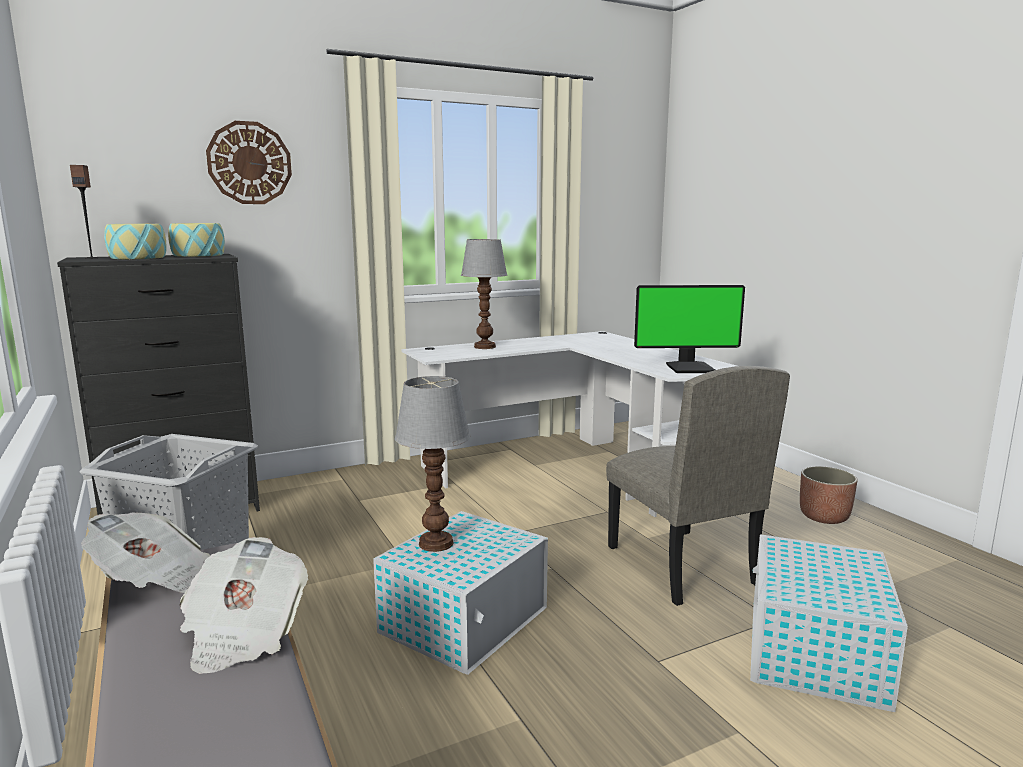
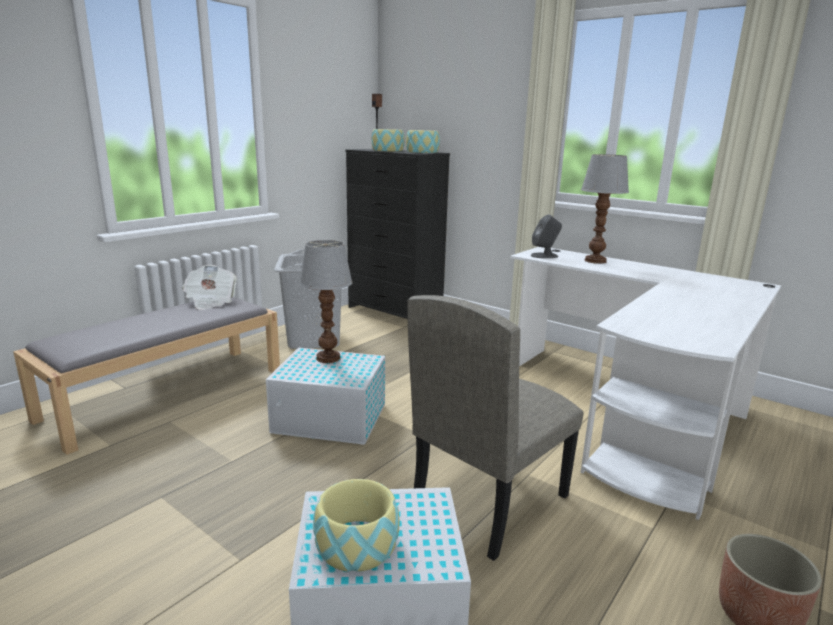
camera: 65 degrees right, 5 degrees up
newspaper [179,537,308,674] -> none
wall clock [206,121,292,204] -> none
monitor [634,285,745,373] -> none
none -> bowl [313,479,399,572]
none -> grey speaker [531,214,562,258]

